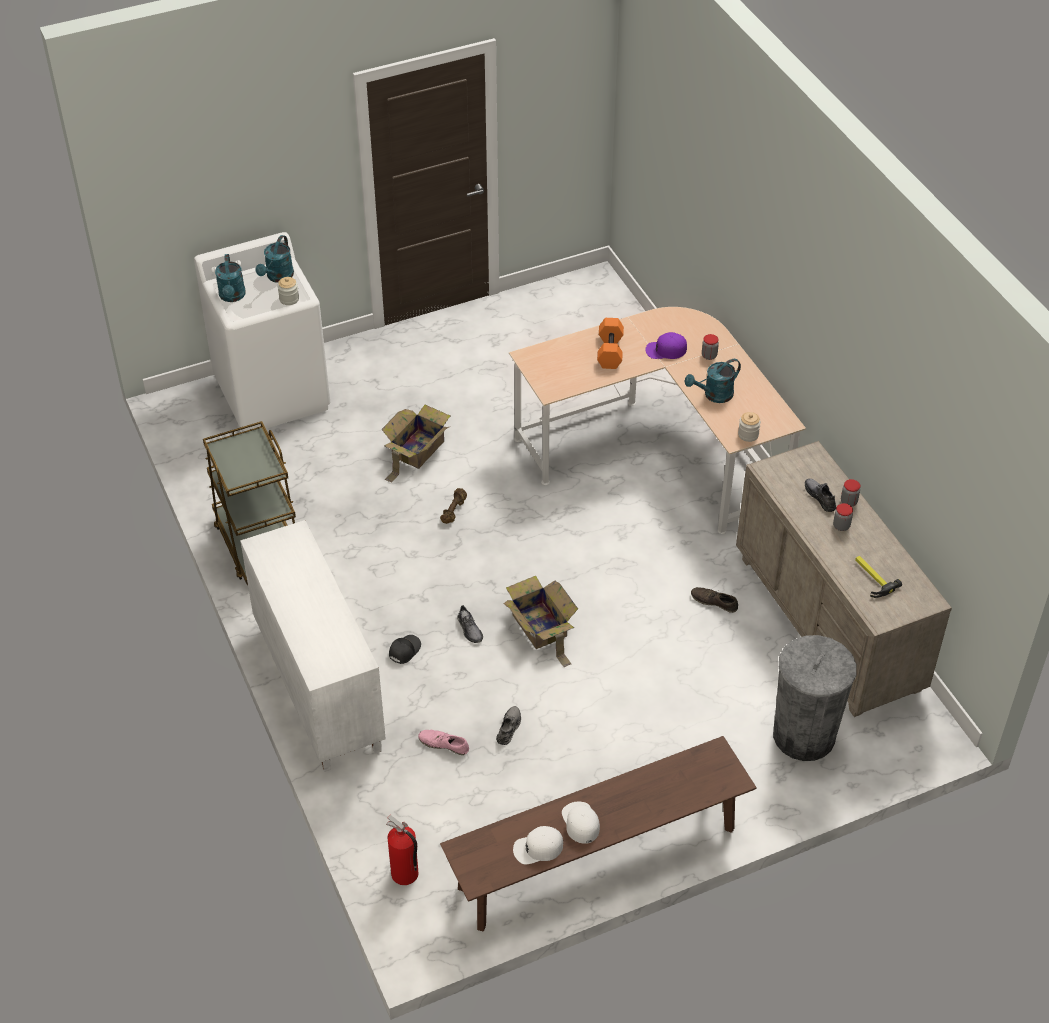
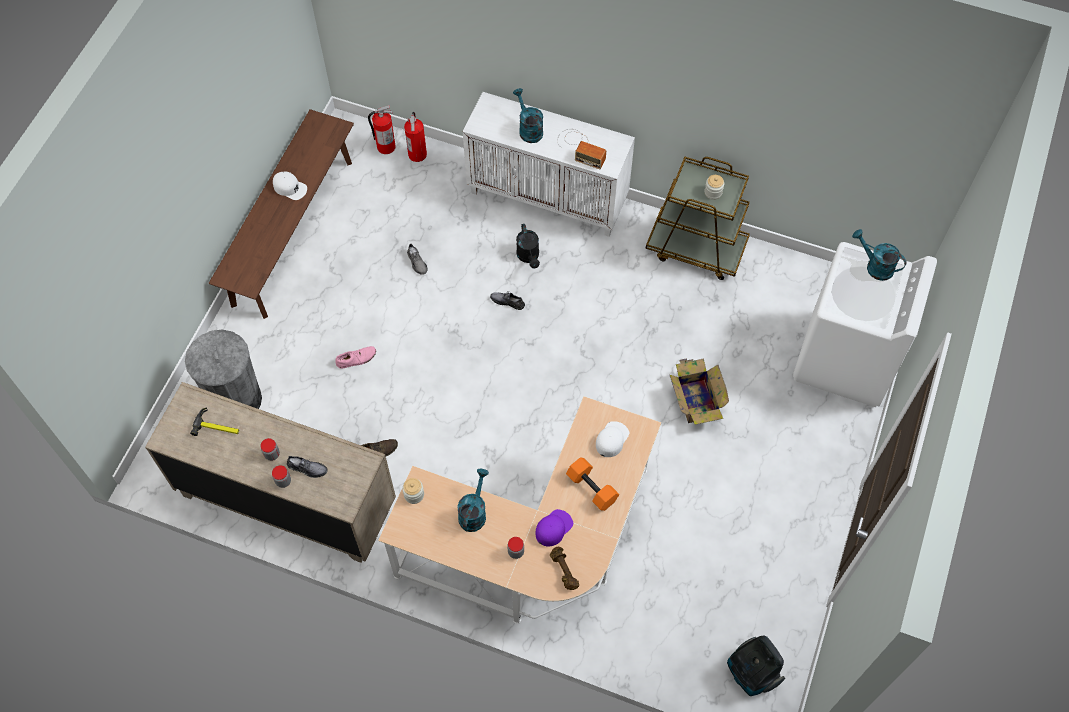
camera: 135 degrees right, 15 degrees up
turquoise watering can [255,235,294,283] -> turquoise watering can moved to [513,88,543,143]
jar [277,277,299,305] -> jar moved to [704,175,724,200]
black cap [389,635,421,664] -> black watering can [516,224,540,268]
pink shoe [418,730,469,755] -> pink shoe moved to [335,346,376,368]
brown dumbbell [440,488,467,524] -> brown dumbbell moved to [550,547,579,590]
cardboard box [504,576,578,667] -> none
white cap [513,826,563,865] -> white cap moved to [596,421,629,457]
none -> fire extinguisher [404,112,427,162]
none -> radio [557,129,606,169]
none -> vacuum cleaner [727,636,785,696]

